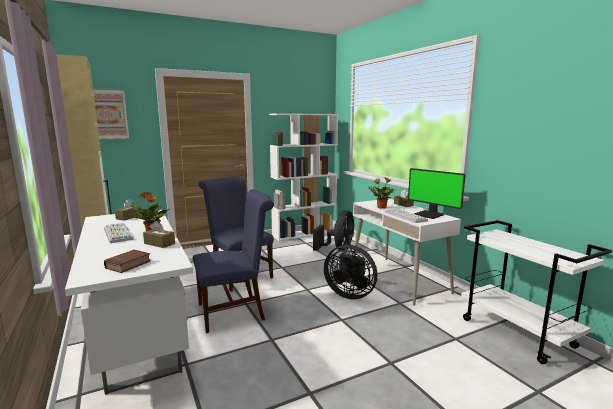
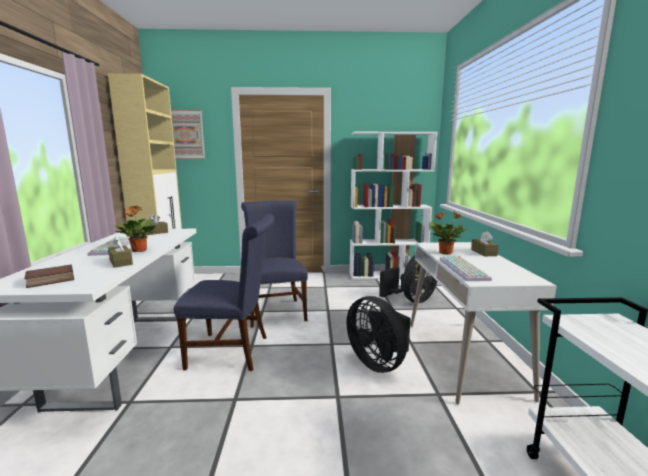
camera: 25 degrees right, 0 degrees up
monitor [408,168,466,219] -> none

